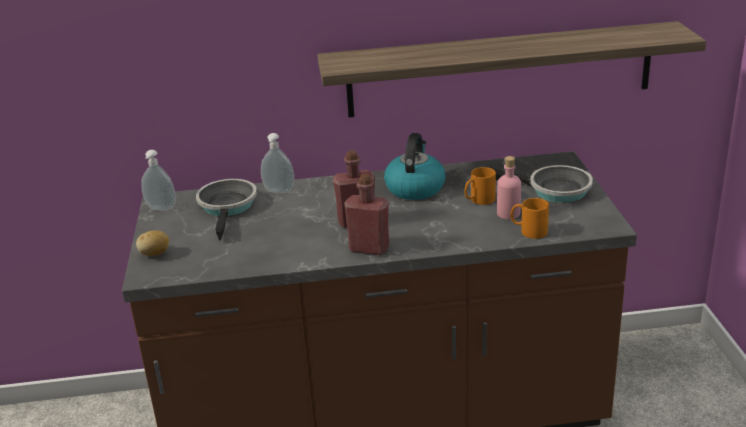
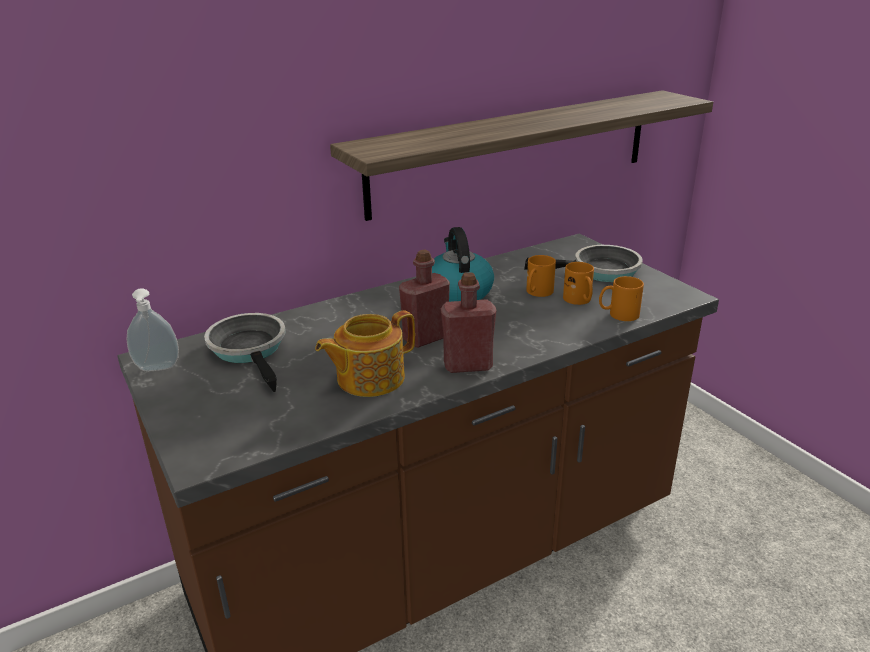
camera: 25 degrees left, 0 degrees up
potato [136,231,169,256] -> none
soap dispenser [261,133,295,193] -> none
pink bottle [497,156,521,219] -> orange mug [563,262,594,305]
none -> teapot [315,311,415,397]

